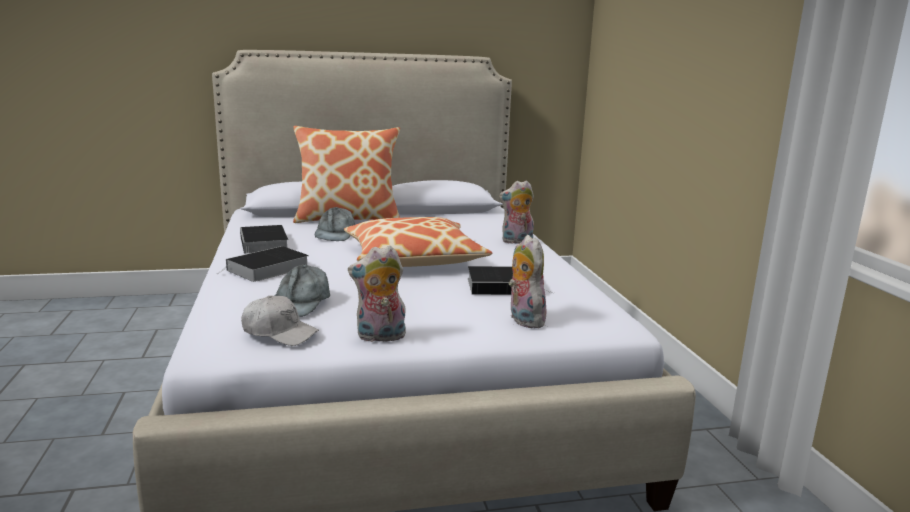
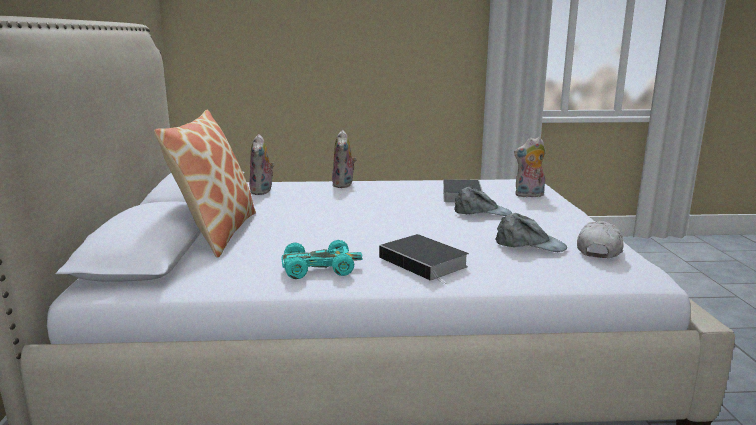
camera: 80 degrees left, 0 degrees up
book [240,225,288,254] -> turquoise toy car [282,240,363,279]
grey cap [315,207,355,241] -> grey cap moved to [454,187,512,216]
pillow [344,217,492,267] -> none
plush toy [348,246,406,342] -> plush toy moved to [249,134,275,195]

